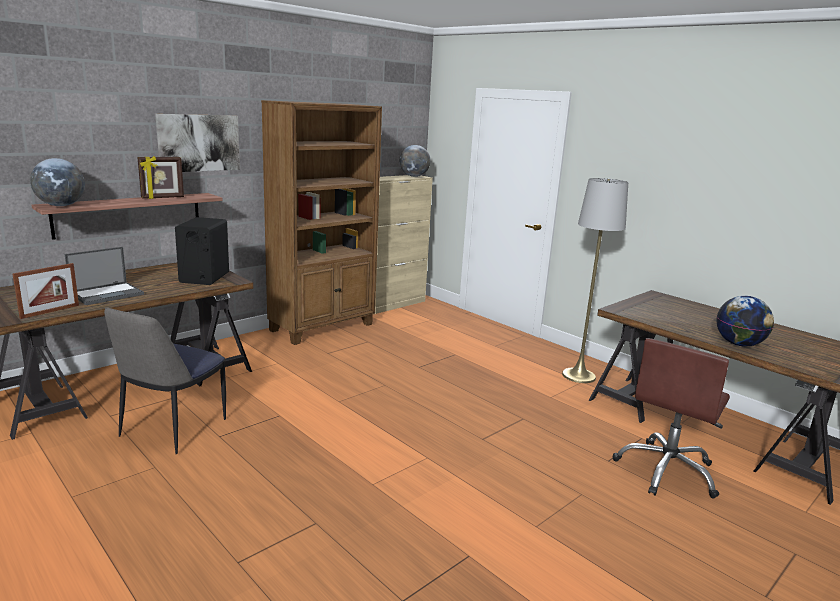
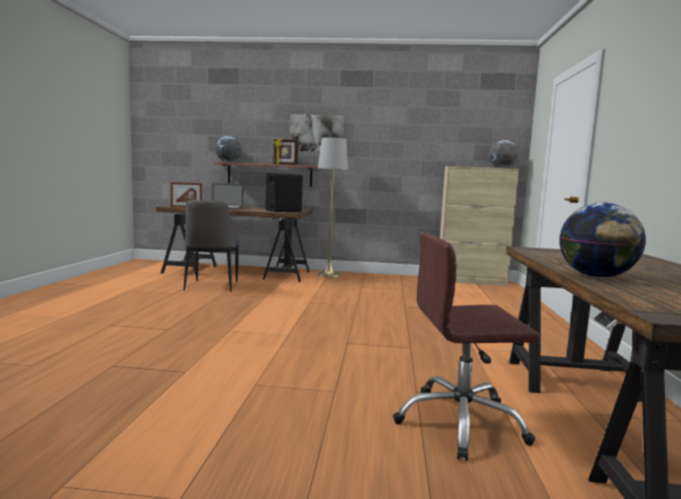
camera: 50 degrees right, 10 degrees down
chair [104,307,226,454] -> chair turned 75 degrees counterclockwise [184,200,239,292]
brown bookcase [261,100,382,345] -> none
grey floor lamp [562,178,628,383] -> grey floor lamp moved to [318,137,348,277]

